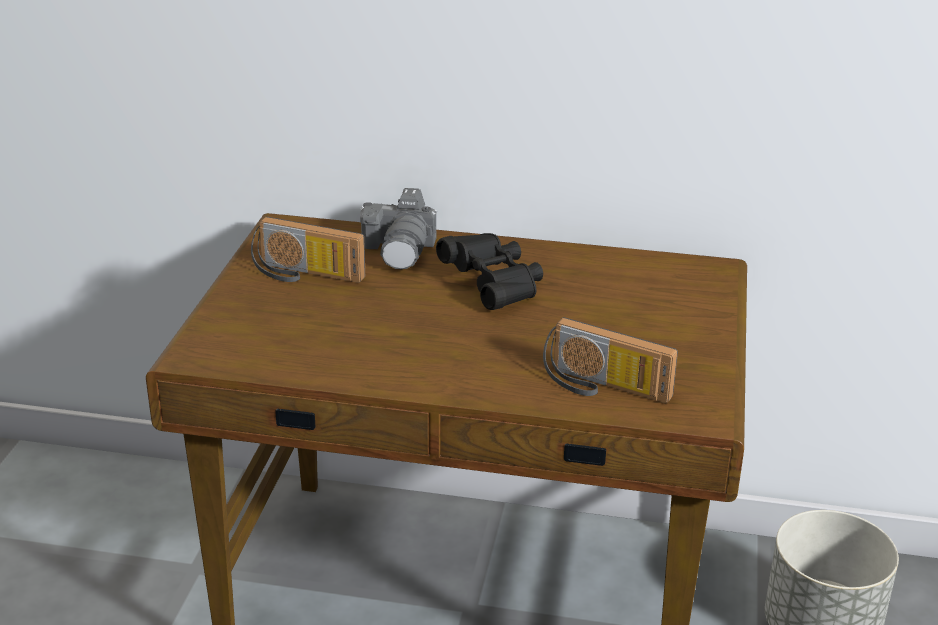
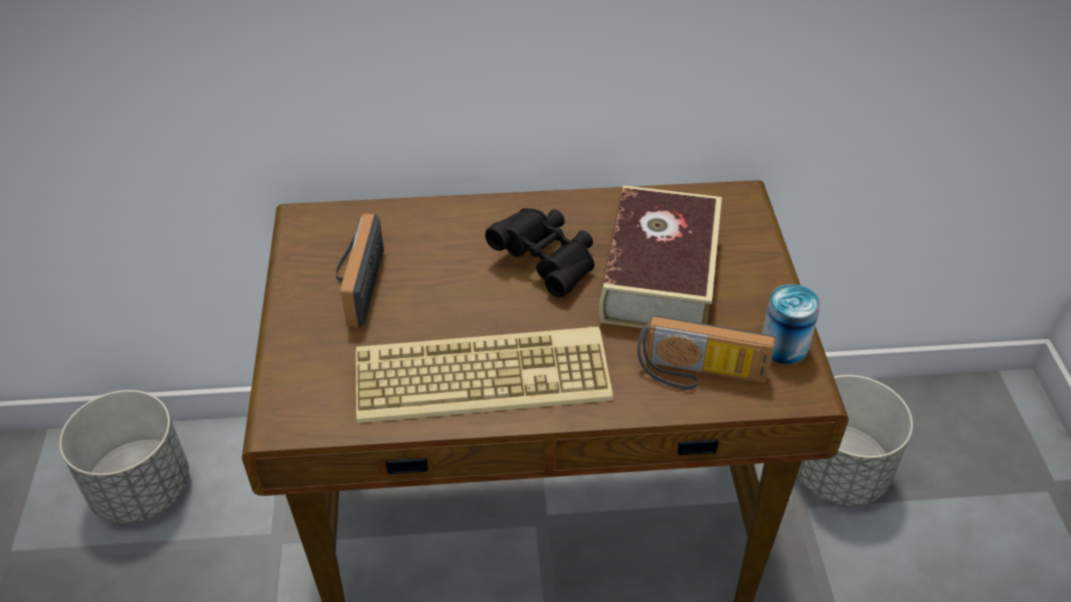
camera: 15 degrees left, 15 degrees up
radio [251,217,365,283] -> radio turned 90 degrees clockwise [336,214,384,328]
camera [360,188,437,269] -> none
none -> grey planter [59,390,189,523]
none -> keyboard [356,326,613,423]
none -> book [599,185,722,328]
none -> can [762,284,821,365]

